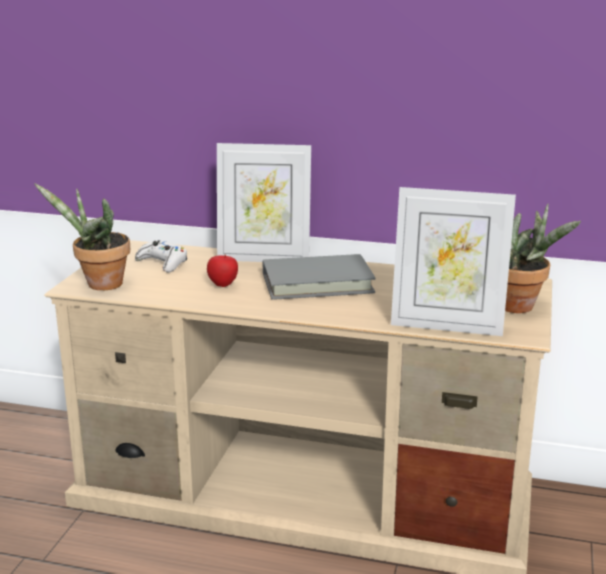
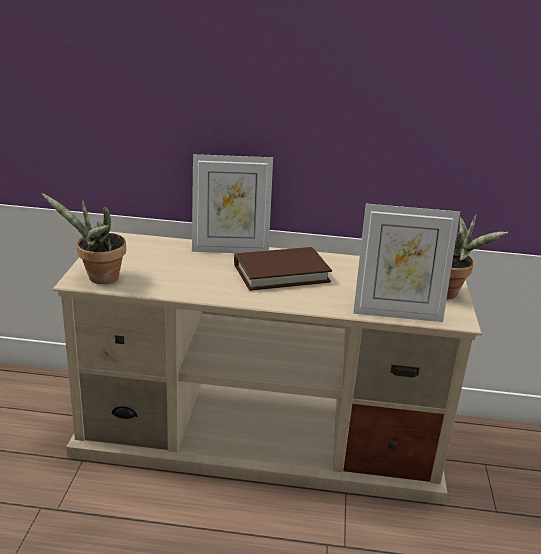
camera: 10 degrees left, 5 degrees up
white game controller [135,240,187,272] -> none
apple [207,254,238,287] -> none
grey book [263,254,376,300] -> brown book [234,247,332,291]

